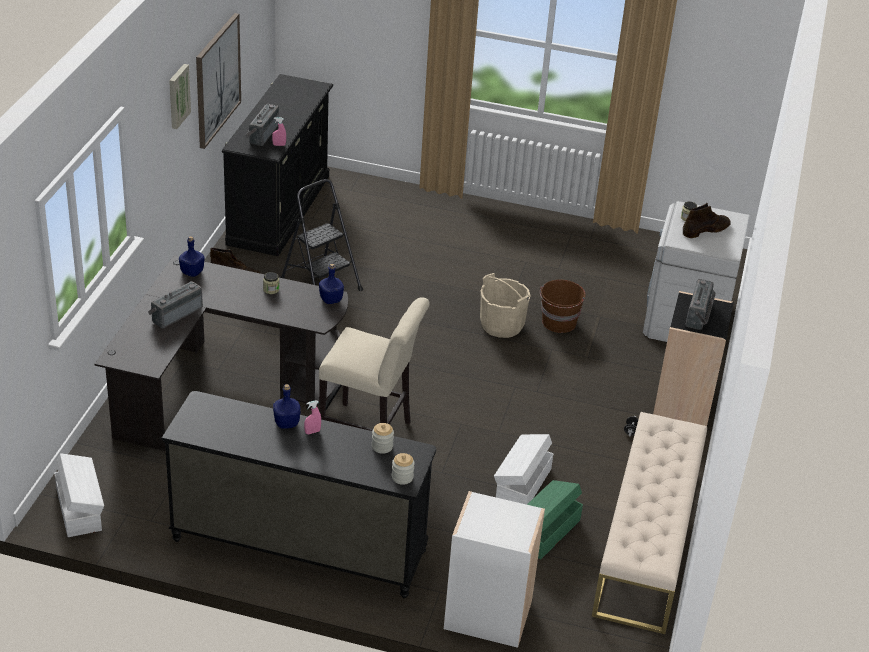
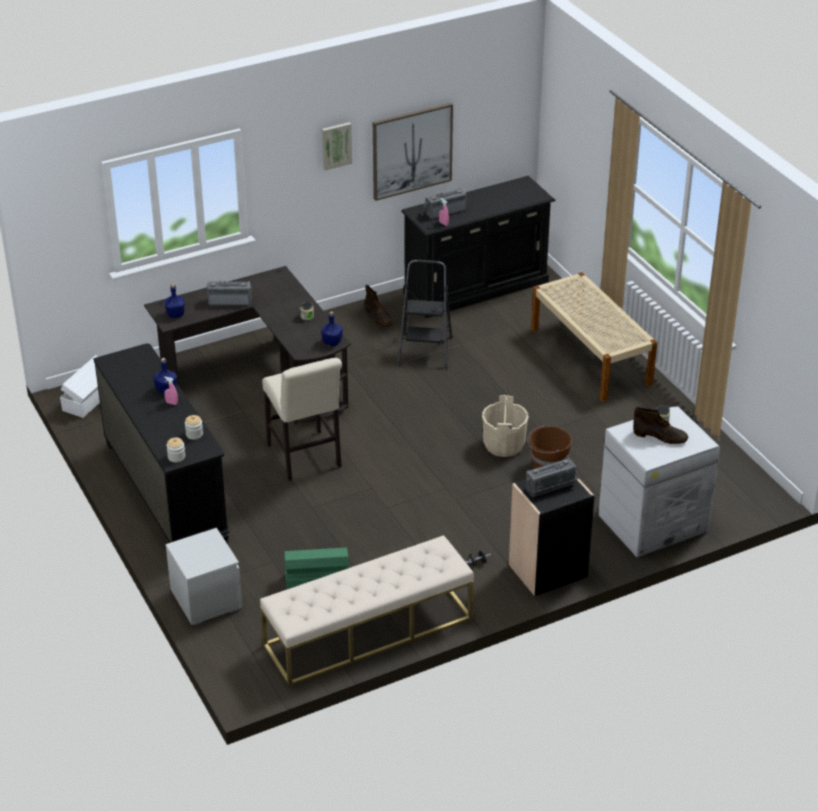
camera: 50 degrees right, 0 degrees up
blue bottle [179,236,204,277] -> blue bottle moved to [165,284,185,318]
white bookcase [444,491,545,648] -> white nightstand [166,528,242,625]
white storage box [494,434,553,505] -> none
none -> beige bench [531,272,657,401]

